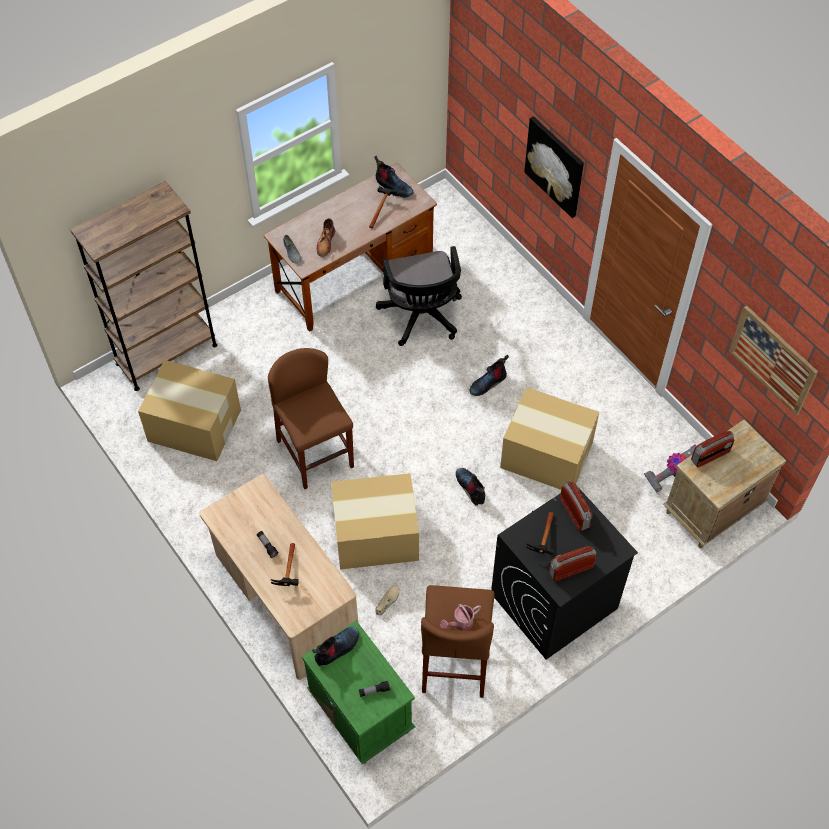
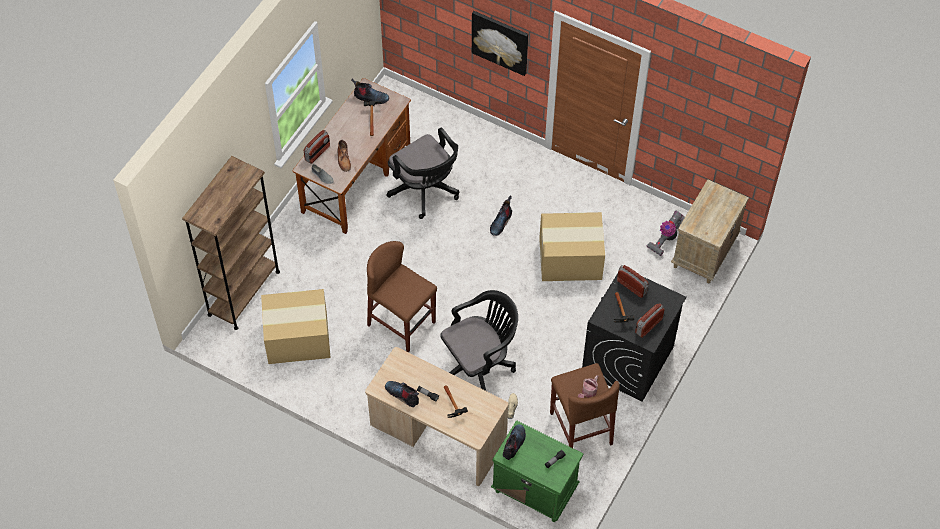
camera: 25 degrees left, 0 degrees up
cardboard box [331,473,419,570] -> black office chair [441,290,518,391]
boot [456,468,485,506] -> boot moved to [385,381,419,407]
radio [691,431,734,467] -> radio moved to [304,130,330,164]
picture [729,305,818,416] -> none

